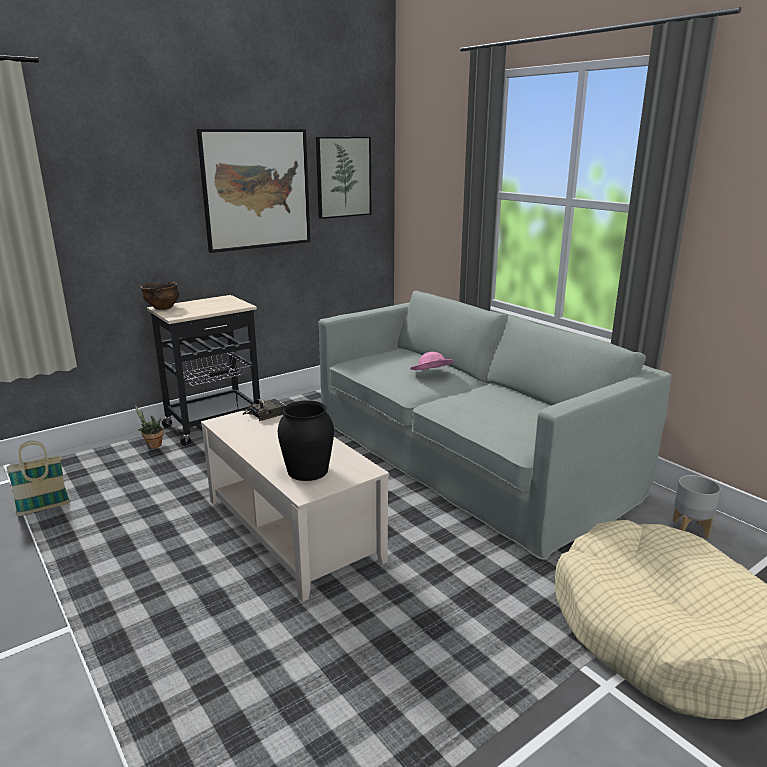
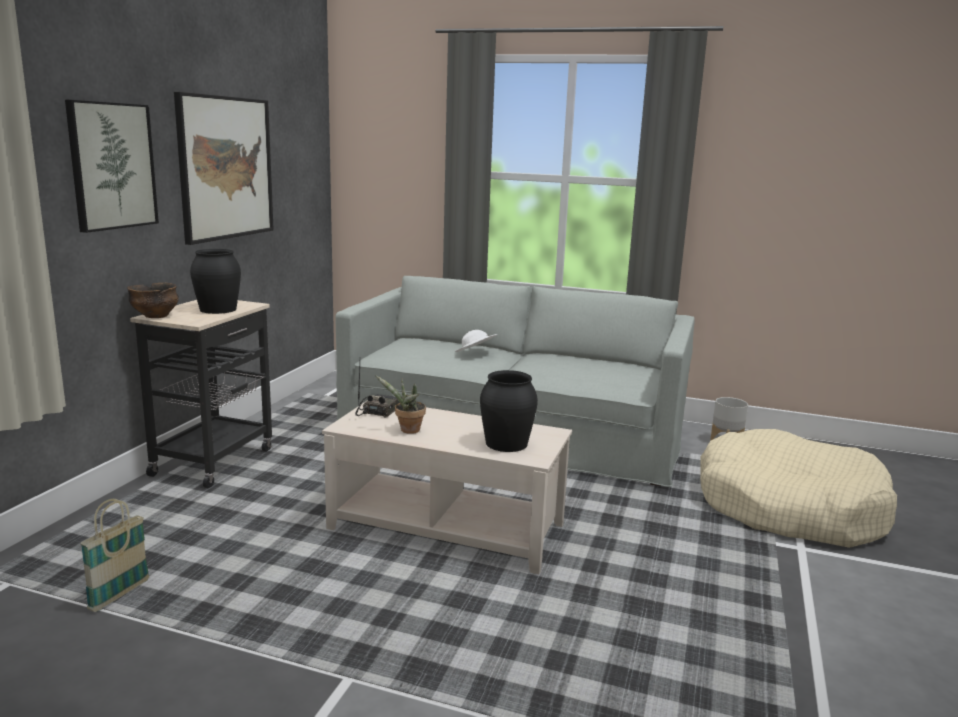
camera: 35 degrees left, 5 degrees down
potted plant [135,405,164,448] -> potted plant moved to [375,375,426,434]
picture [316,137,371,219] -> picture moved to [65,100,159,233]
pink hat [410,352,454,370] -> white hat [455,330,497,352]
none -> black vase [190,249,241,314]

